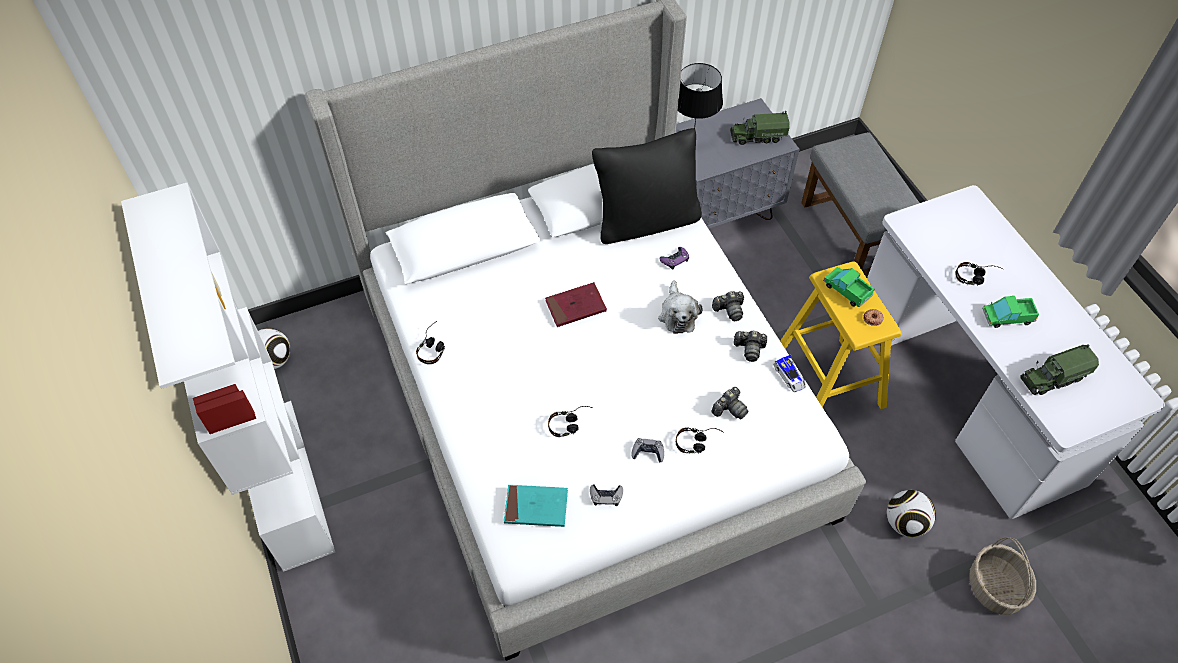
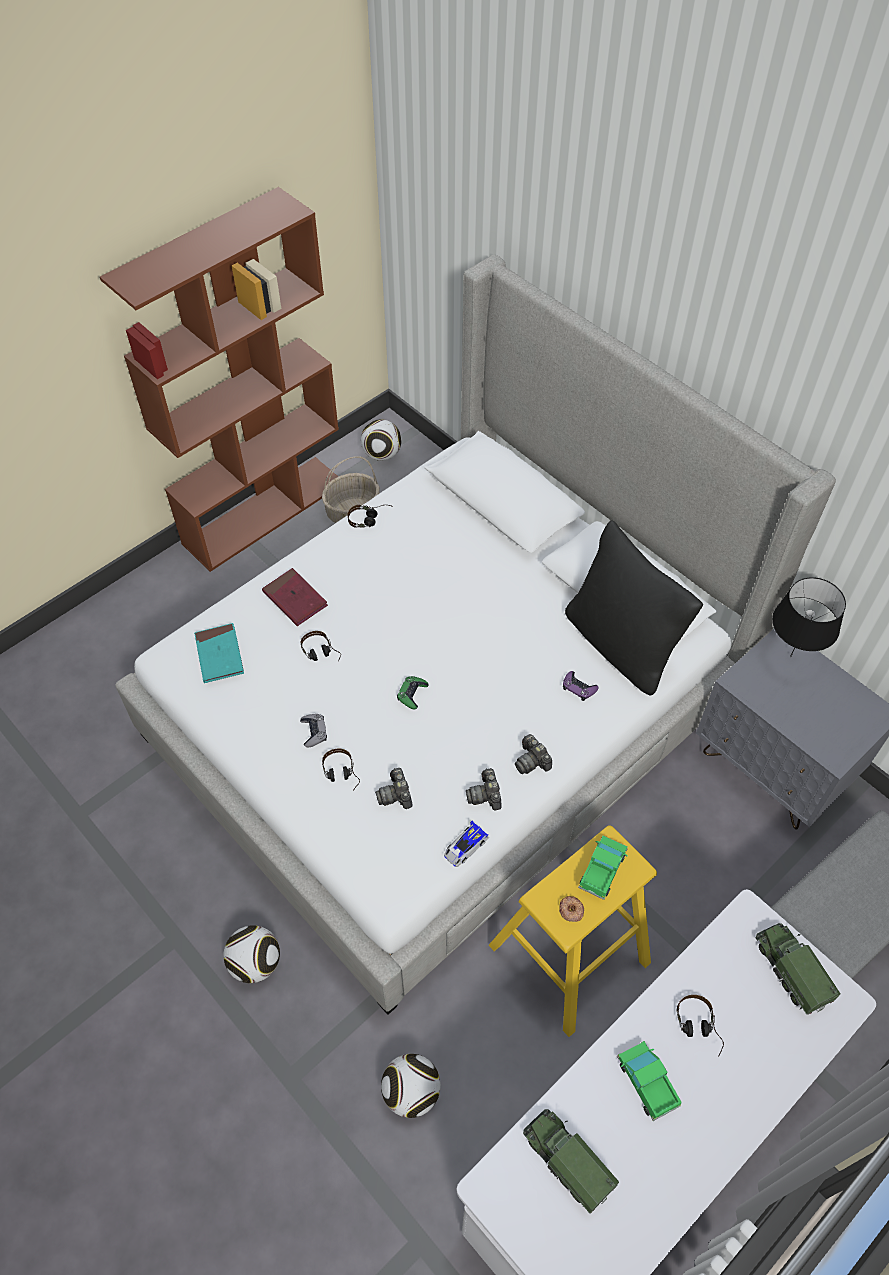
camera: 70 degrees right, 0 degrees up
white bookcase [121,183,335,572] -> brown bookcase [100,187,339,572]
red book [545,282,607,327] -> red book moved to [262,568,328,626]
grey game controller [590,484,623,506] -> none
plush toy [658,280,703,334] -> none
camera [711,387,748,419] -> camera turned 45 degrees clockwise [375,768,412,809]
toy truck [730,111,789,145] -> toy truck moved to [755,923,841,1015]
basket [969,537,1036,615] -> basket moved to [322,456,380,523]
none -> football [223,925,280,983]
none -> green game controller [397,676,429,709]

